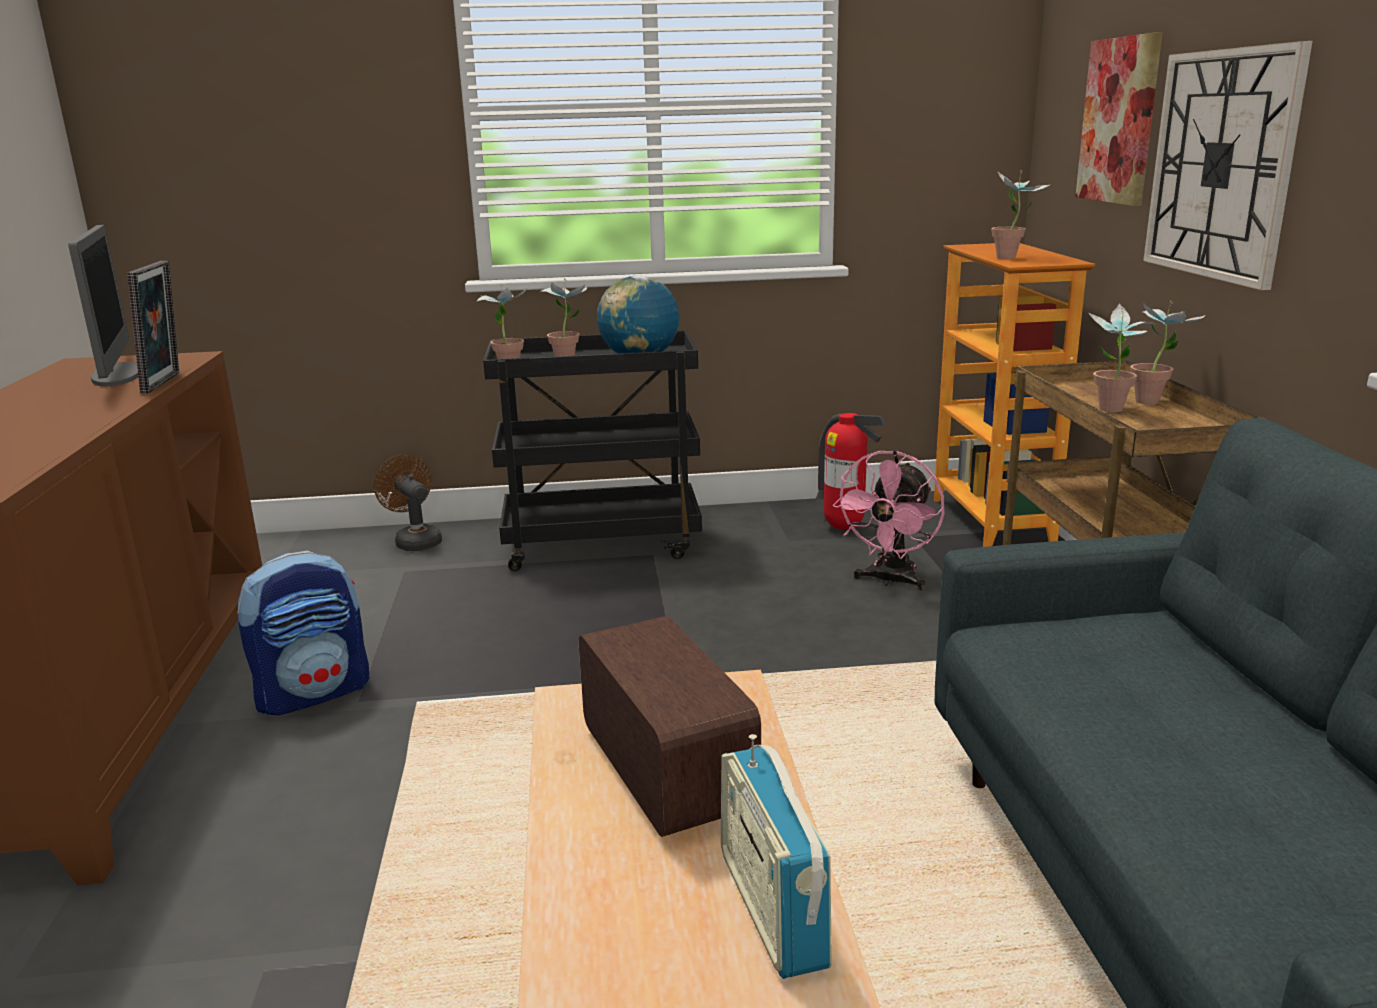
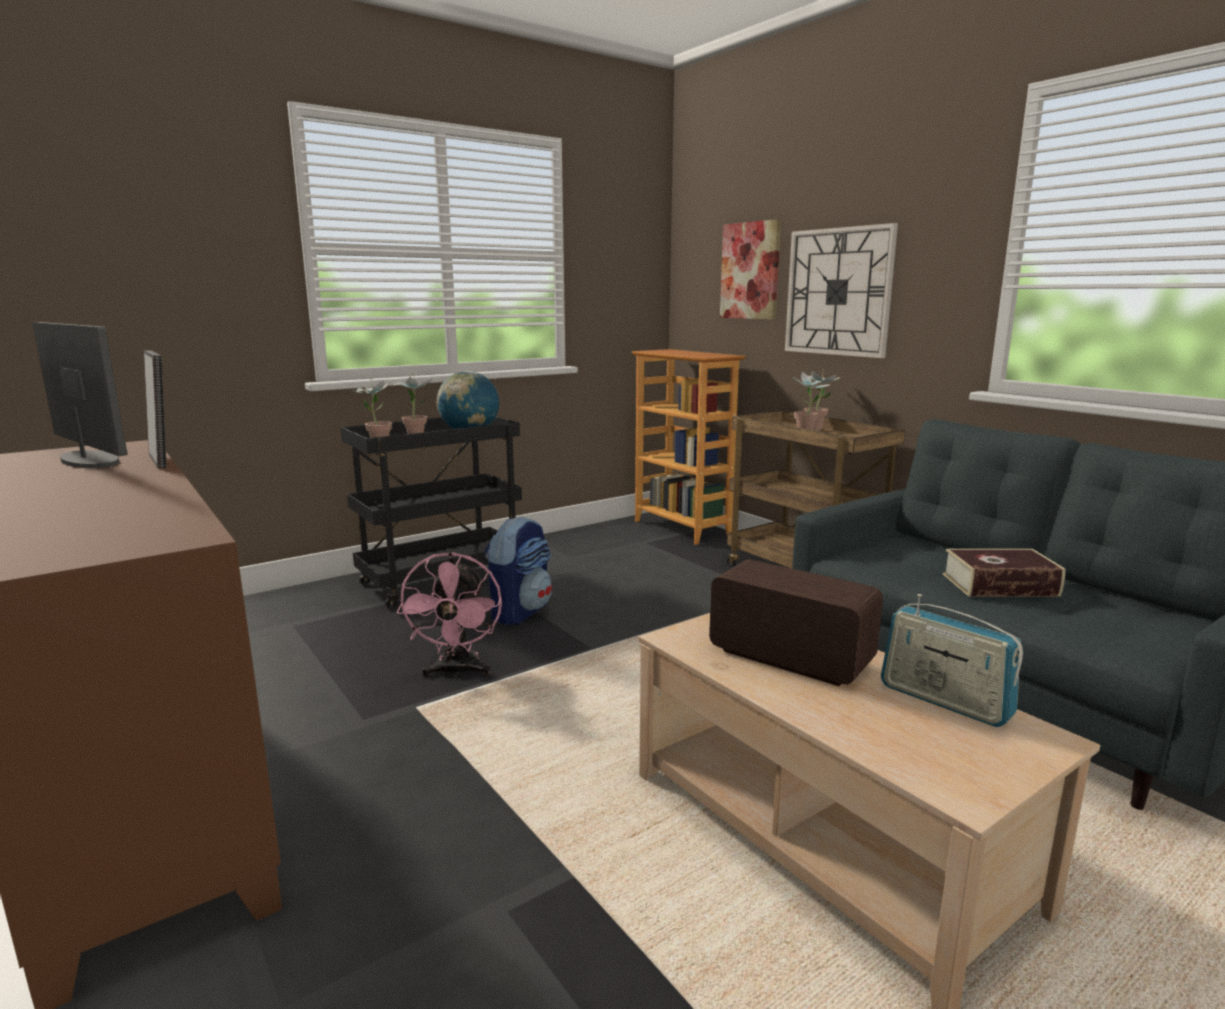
camera: 30 degrees left, 5 degrees down
backpack [237,551,369,715] -> backpack moved to [484,516,552,625]
brown fan [374,454,442,551] -> none
fire extinguisher [816,413,886,530] -> none
pink fan [833,450,945,591] -> pink fan moved to [396,552,502,678]
potted plant [991,171,1051,259] -> none
none -> book [943,549,1066,597]

